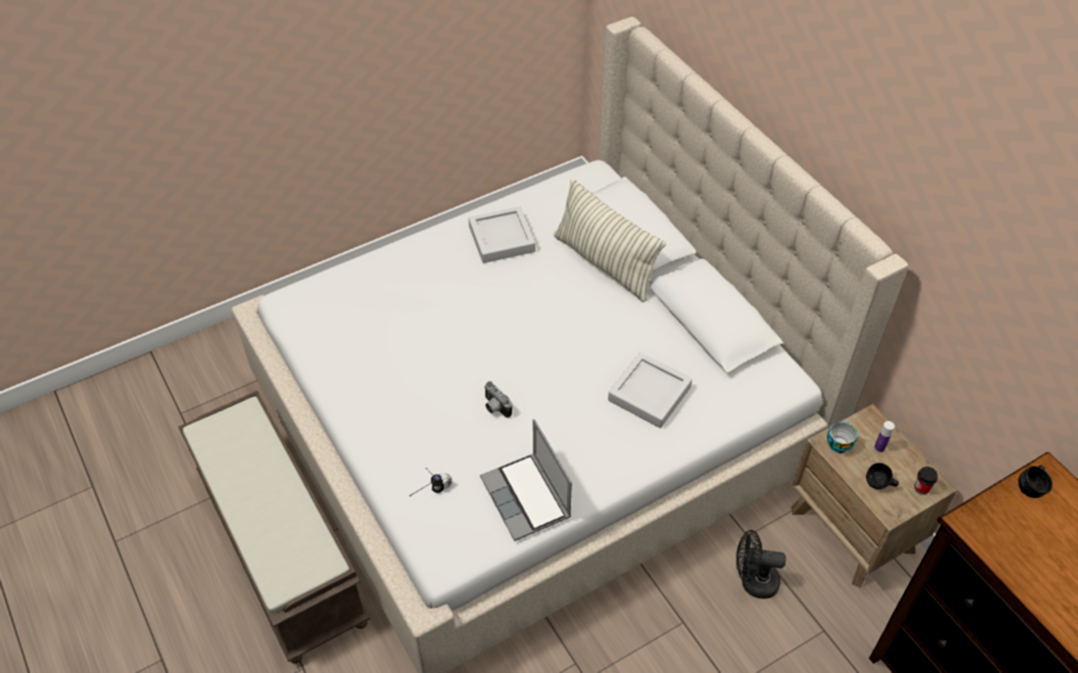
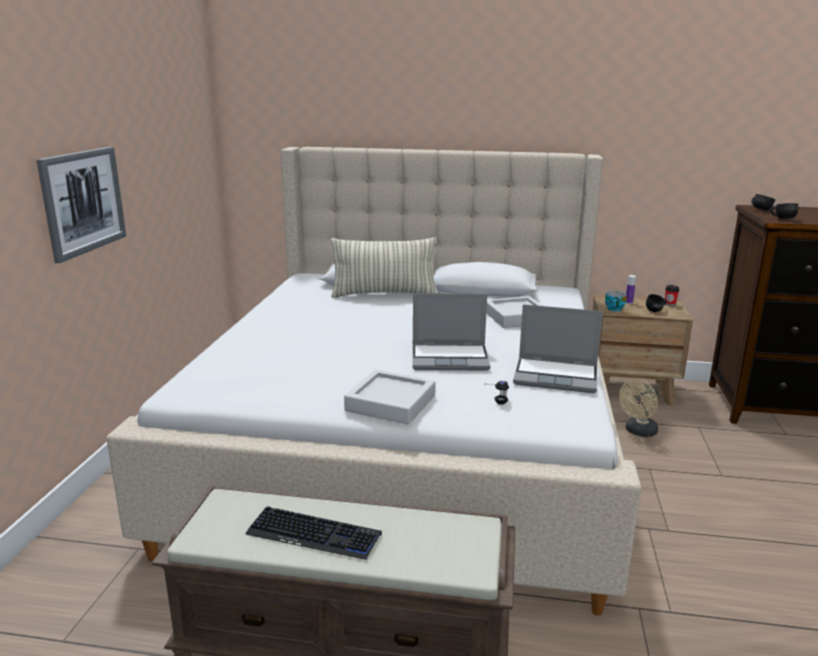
camera: 50 degrees left, 30 degrees down
grey tray [468,206,536,263] -> grey tray moved to [344,370,436,424]
camera [484,381,512,418] -> laptop [413,293,490,371]
black fan [736,530,786,599] -> beige fan [619,379,658,437]
none -> picture [37,147,126,263]
none -> keyboard [245,506,382,560]
none -> black mug [770,203,799,219]

